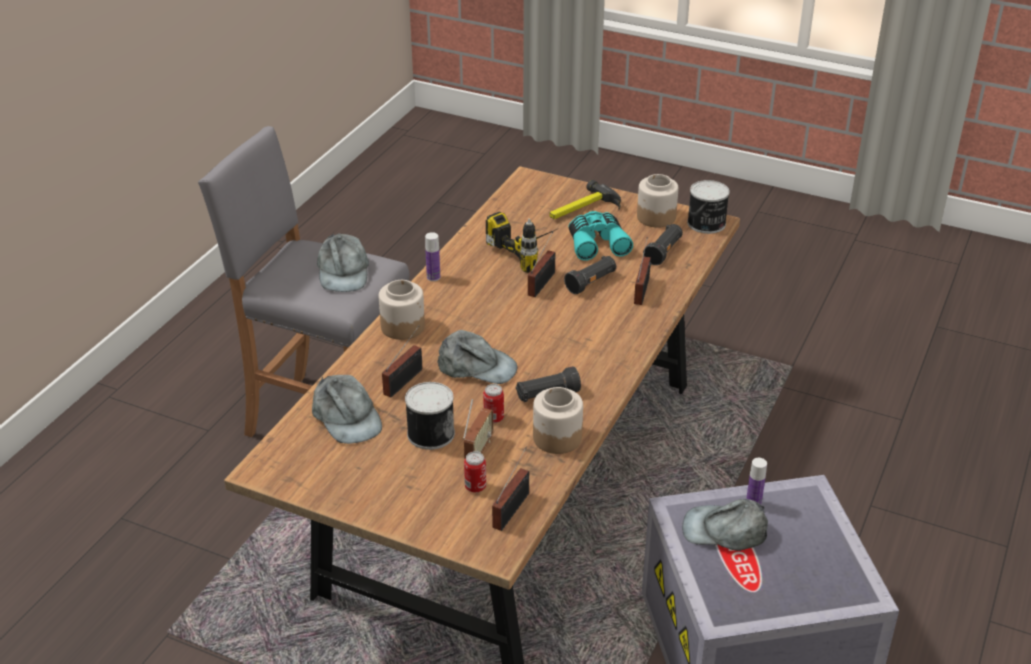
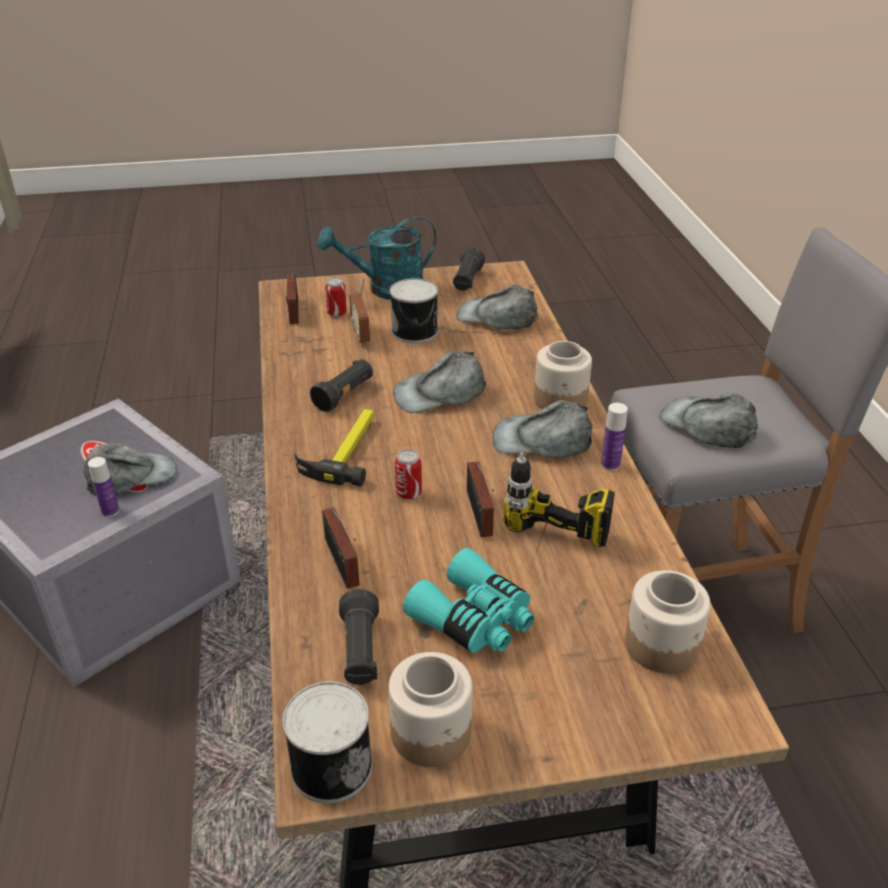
camera: 145 degrees right, 0 degrees up
radio [382,326,422,397] -> none
can [483,384,504,423] -> can moved to [395,449,422,500]
jar [533,387,583,454] -> jar moved to [625,570,711,673]
hammer [550,180,621,219] -> hammer moved to [295,409,374,486]
black flashlight [564,256,616,294] -> black flashlight moved to [453,247,485,291]
none -> turquoise watering can [317,216,437,300]
none -> grey cap [493,400,592,459]

